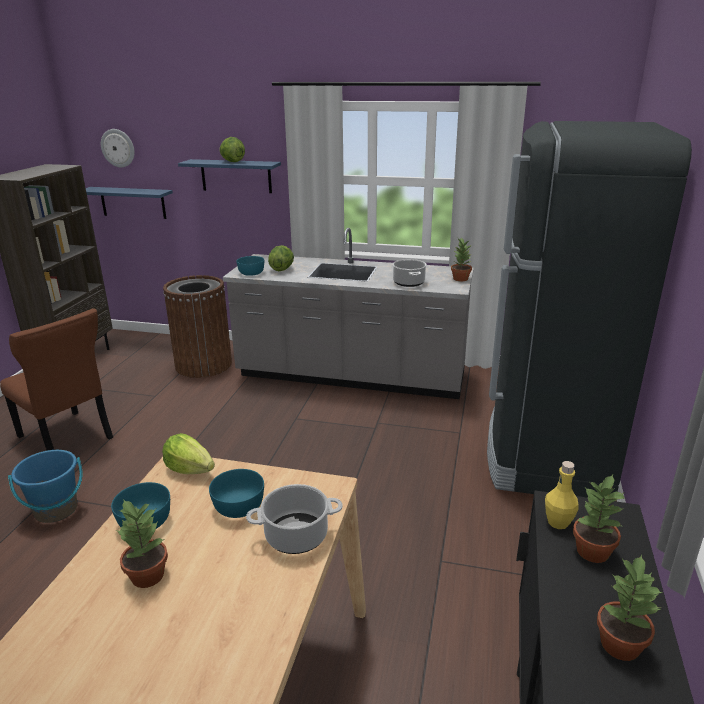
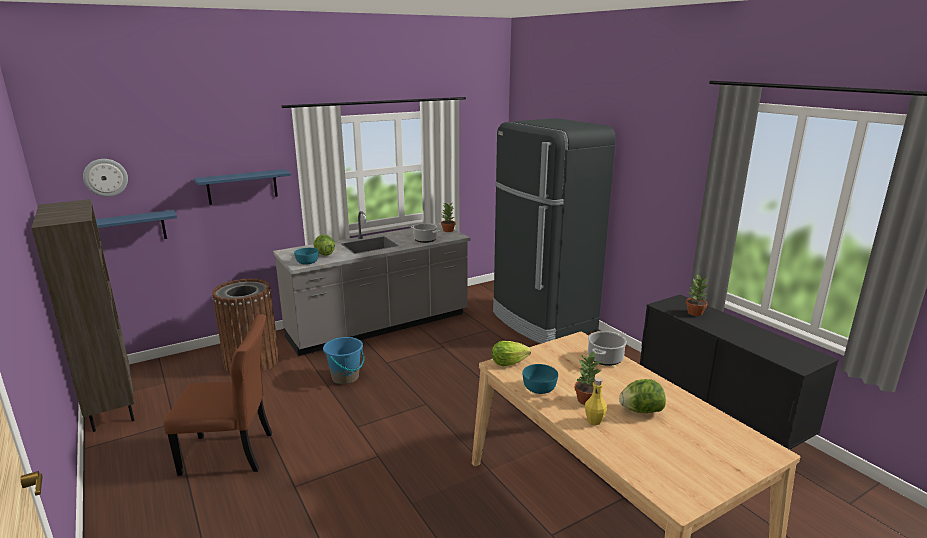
camera: 45 degrees left, 5 degrees down
blue bucket [8,450,83,523] -> blue bucket moved to [323,337,364,384]
turquoise bowl [209,469,264,518] -> none
lettuce [219,137,245,162] -> lettuce moved to [619,379,666,413]
yellow bottle [545,461,579,529] -> yellow bottle moved to [585,377,607,425]
potted plant [597,555,663,661] -> none

